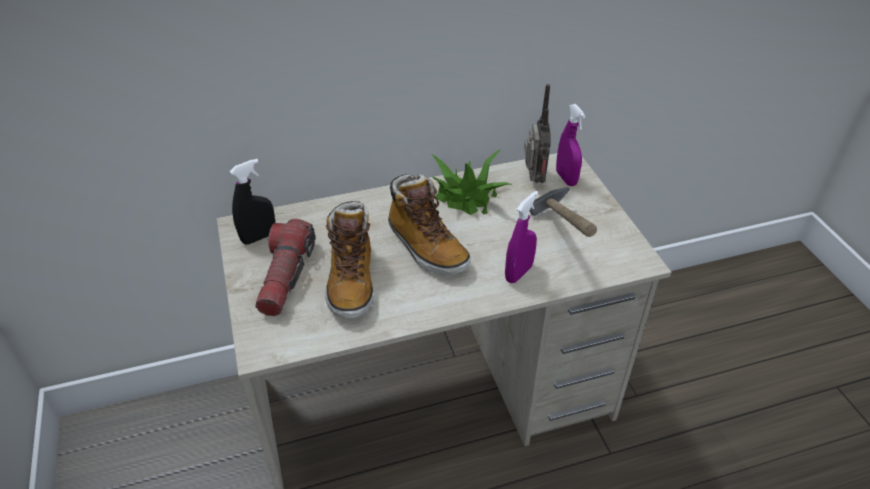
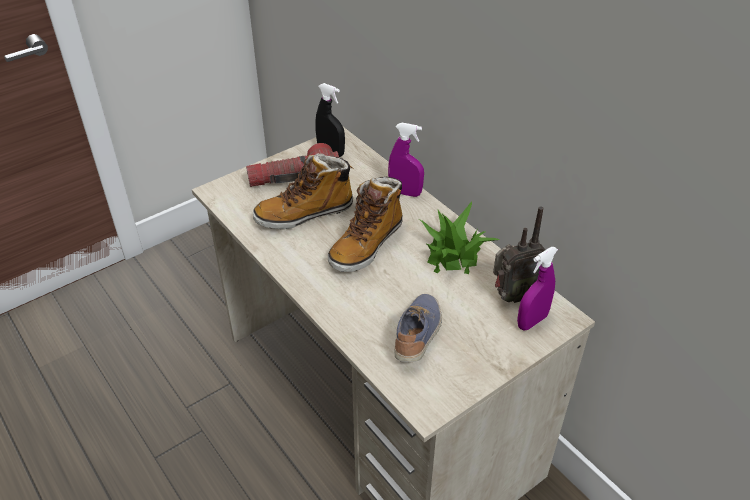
camera: 70 degrees right, 0 degrees up
purple spray bottle [505,191,538,283] -> purple spray bottle moved to [388,123,424,197]
hammer [530,187,597,237] -> shoe [394,294,442,362]

